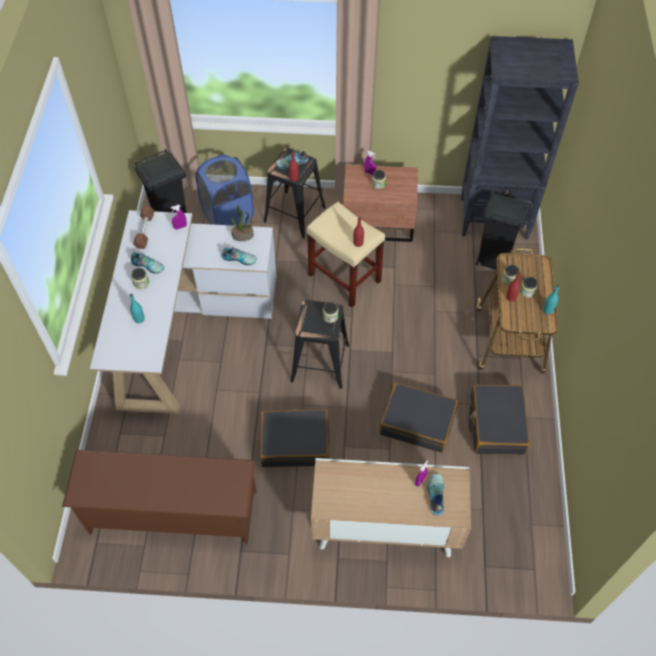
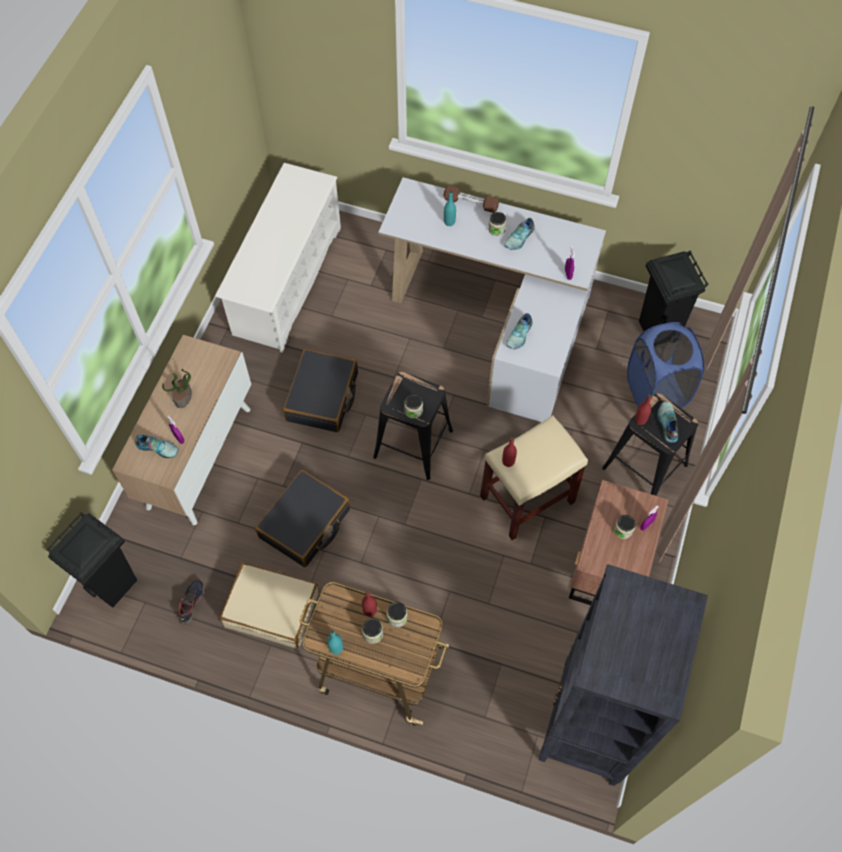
camera: 105 degrees right, 5 degrees up
brown shoe rack [62,450,257,544] -> white shoe rack [215,163,341,353]
brown dumbbell [133,206,154,249] -> brown dumbbell moved to [443,185,499,213]
potted plant [231,204,254,241] -> potted plant moved to [162,369,192,408]
black suitcase [469,385,530,455] -> beige suitcase [220,563,319,649]
black trash can [476,192,531,270] -> black trash can moved to [46,512,137,607]
none -> shoe [178,579,204,624]

